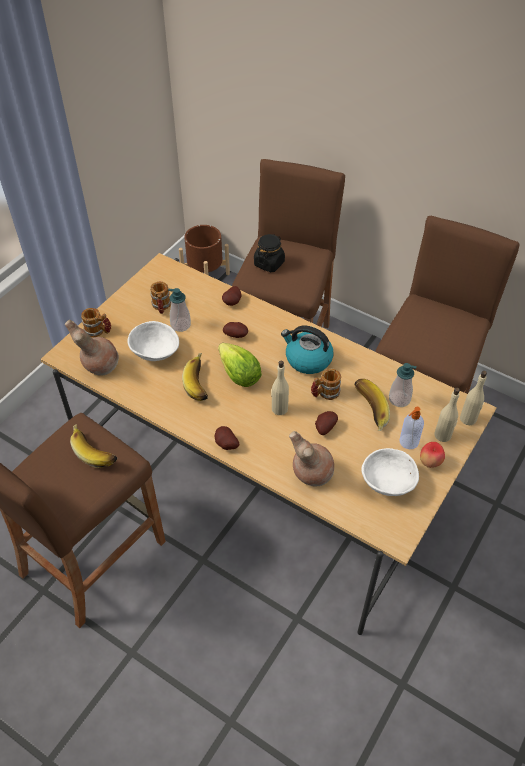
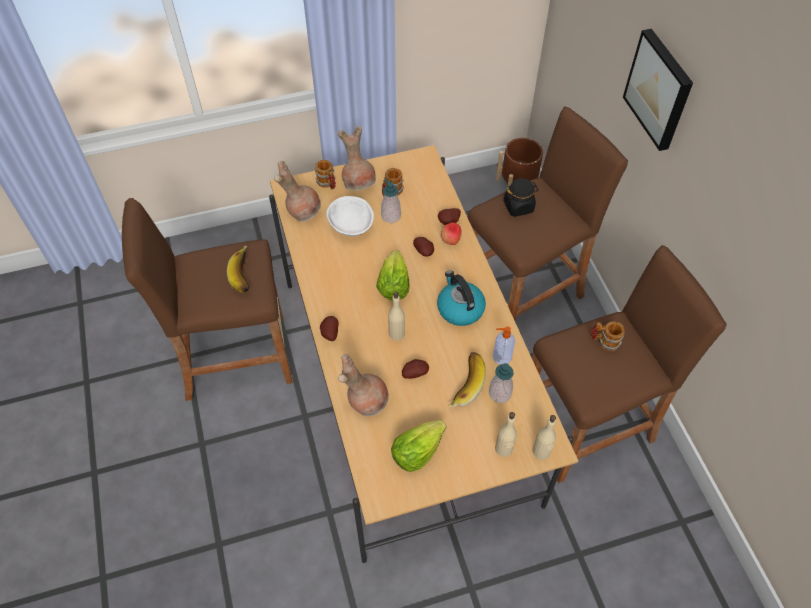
camera: 40 degrees right, 5 degrees up
banana [182,353,208,401] -> none
mug [311,368,341,400] -> mug moved to [591,321,625,351]
white bowl [361,448,419,496] -> lettuce [391,420,446,472]
soap dispenser [399,407,424,449] -> soap dispenser moved to [493,326,515,365]
apple [420,442,445,468] -> apple moved to [441,222,462,245]
none -> brown vase [338,126,376,191]
none -> picture [623,29,693,151]

